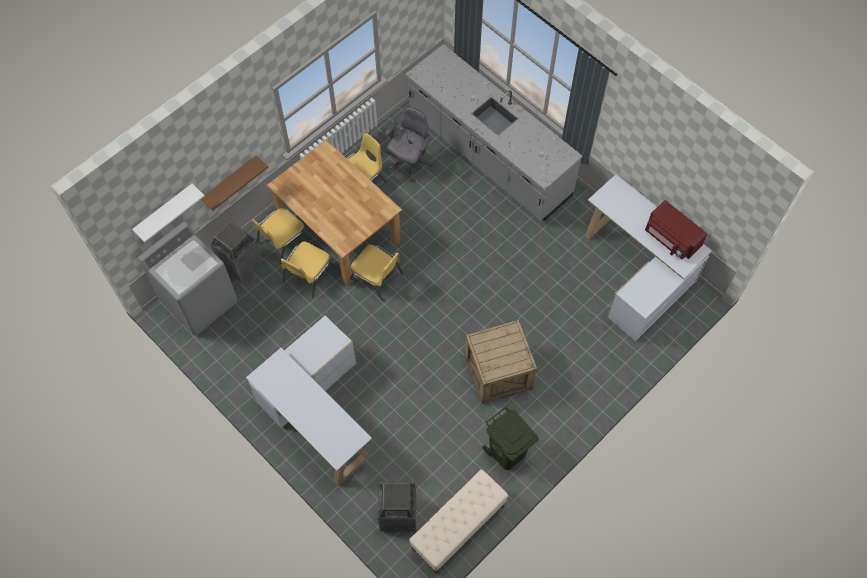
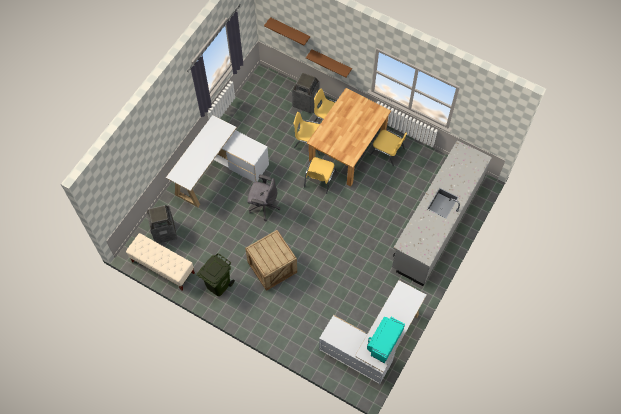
camera: 75 degrees right, 0 degrees up
white shelf [132,184,205,242] -> brown shelf [264,17,310,45]
grey washing machine [138,221,237,335] -> none
grey office chair [385,107,433,182] -> grey office chair moved to [247,175,281,221]
red microwave [645,200,708,259] -> turquoise microwave [367,317,405,363]

